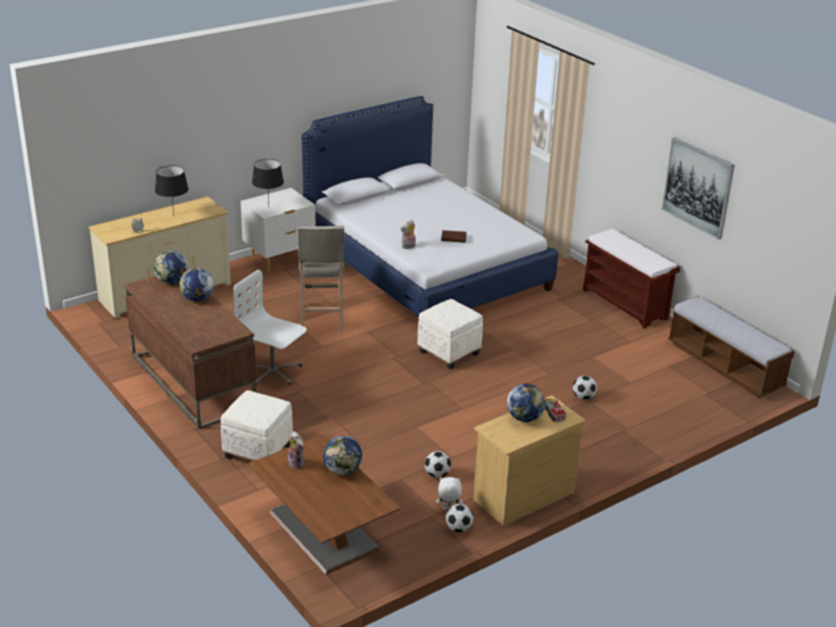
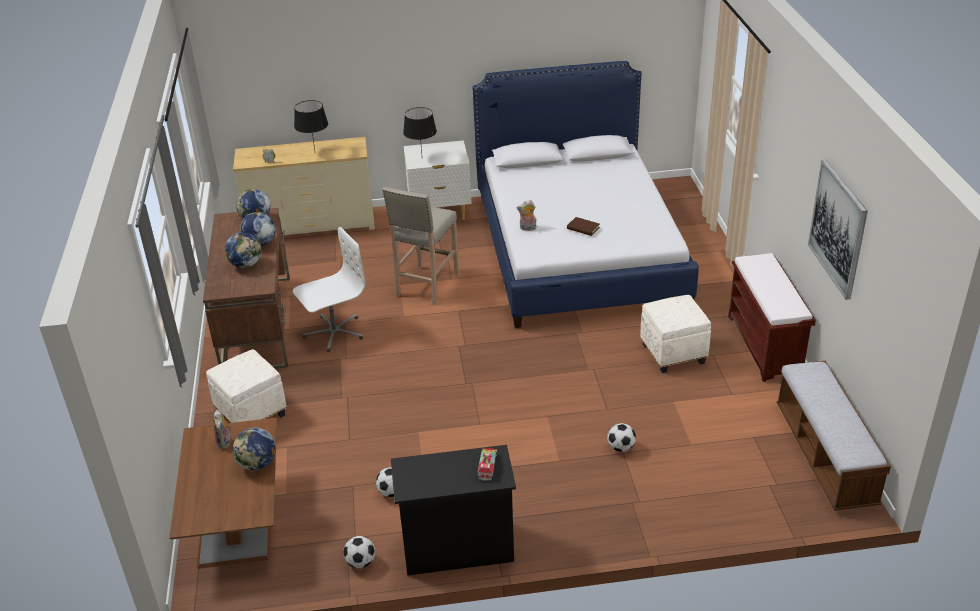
camera: 30 degrees right, 5 degrees up
white office chair [233,270,306,386] -> white office chair turned 90 degrees clockwise [293,227,365,352]
white ottoman [418,299,483,370] -> white ottoman moved to [640,295,711,373]
white plush toy [436,477,462,510] -> none
beige dresser [473,395,586,526] -> black dresser [391,445,516,576]
globe [507,384,546,422] -> globe moved to [225,232,261,268]

